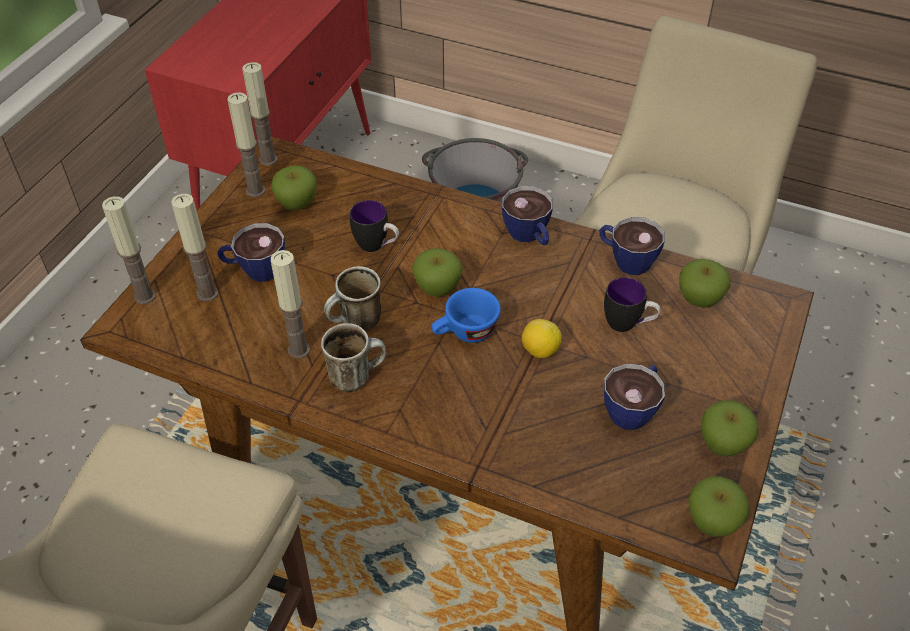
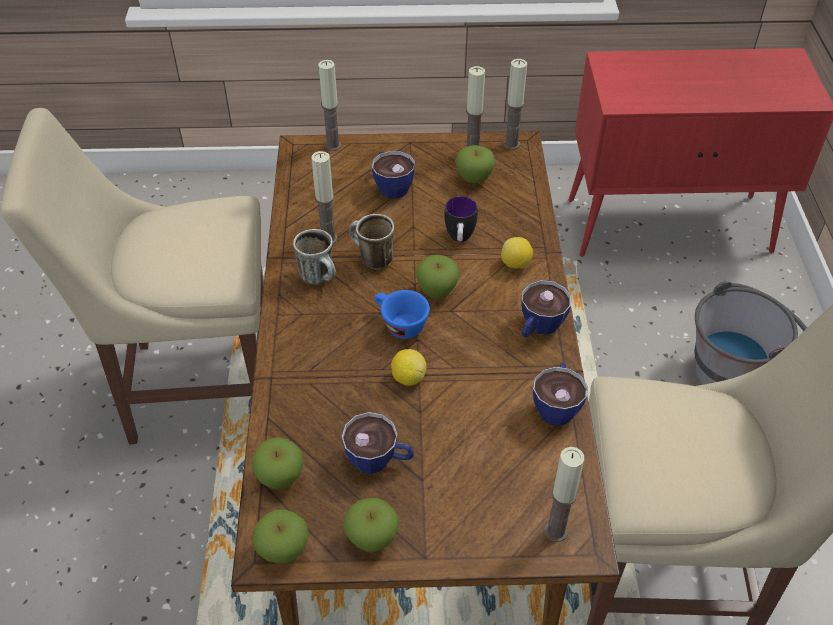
camera: 65 degrees right, 0 degrees up
candle [171,194,218,302] -> candle moved to [544,447,584,542]
mug [604,277,661,332] -> none
apple [679,259,731,308] -> apple moved to [251,437,304,490]
none -> lemon [501,237,533,269]

